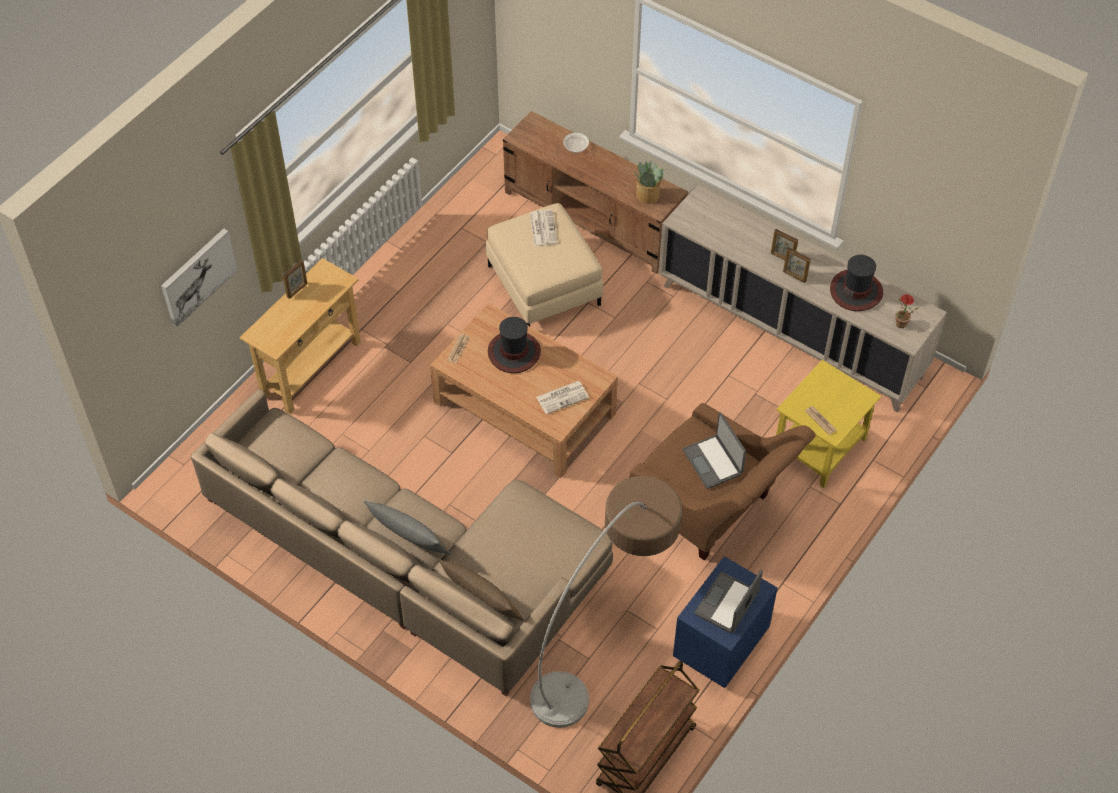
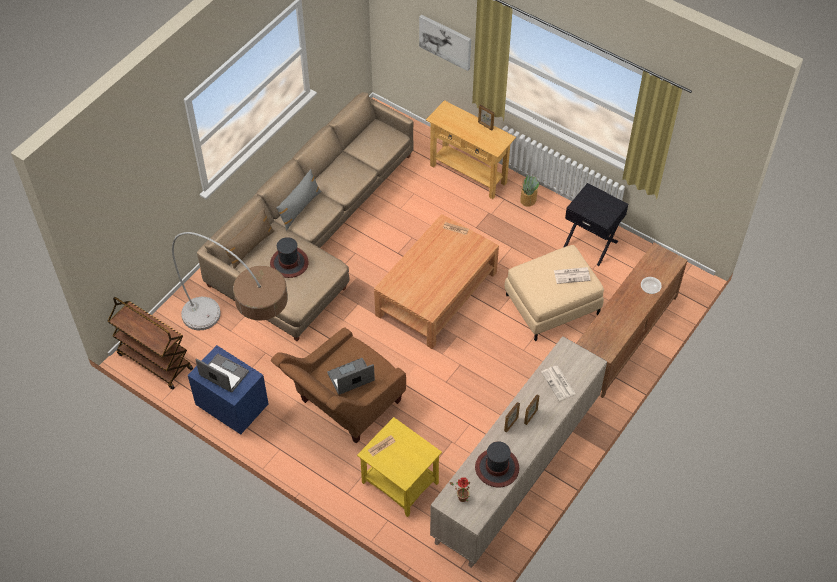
camera: 90 degrees right, 0 degrees up
hat [488,317,541,373] -> hat moved to [270,237,309,278]
newspaper [536,381,589,414] -> newspaper moved to [541,366,575,401]
potted plant [634,160,665,204] -> potted plant moved to [520,175,539,207]
none -> black nightstand [564,183,628,266]

